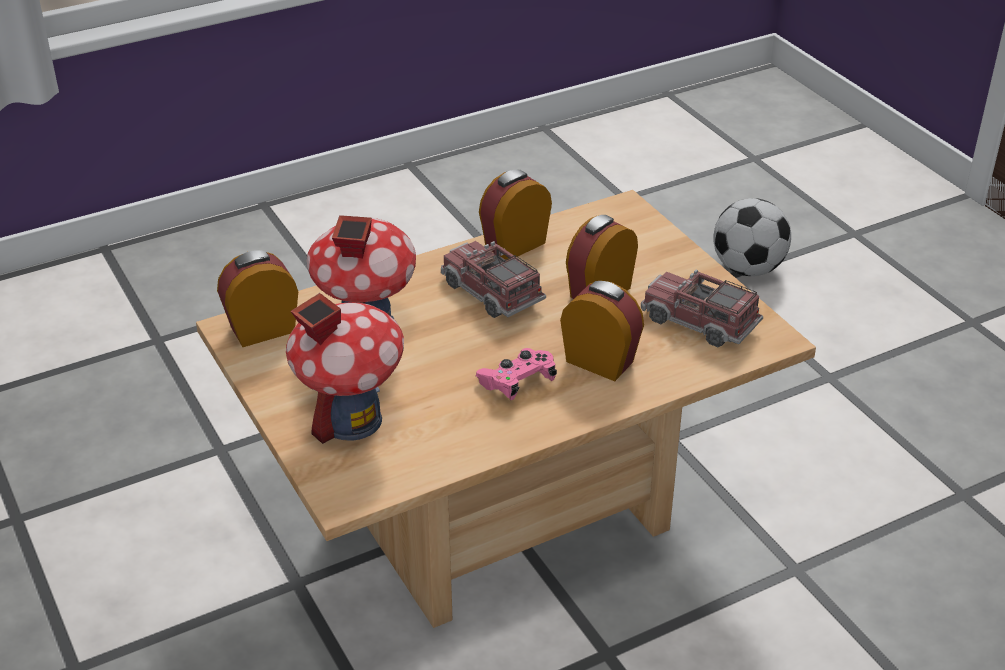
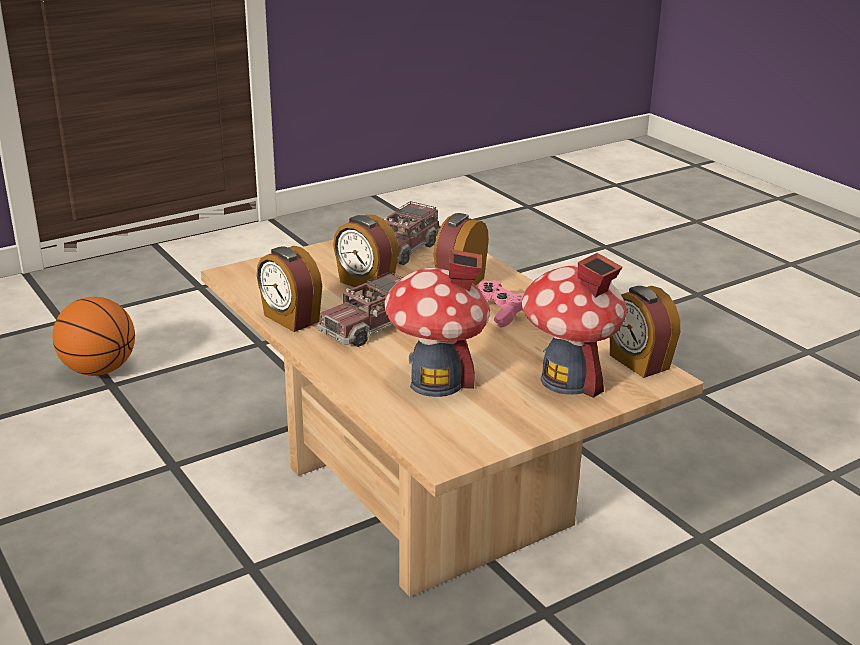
camera: 95 degrees left, 10 degrees down
alarm clock [217,250,298,347] -> alarm clock moved to [609,286,680,378]
football [713,198,791,276] -> basketball [53,297,135,376]

